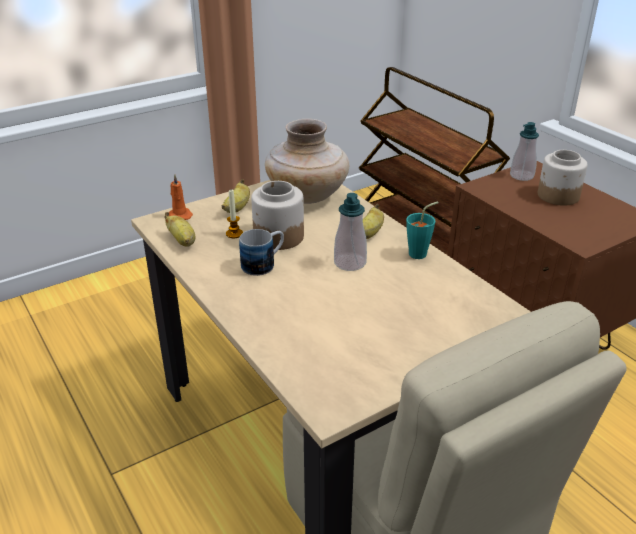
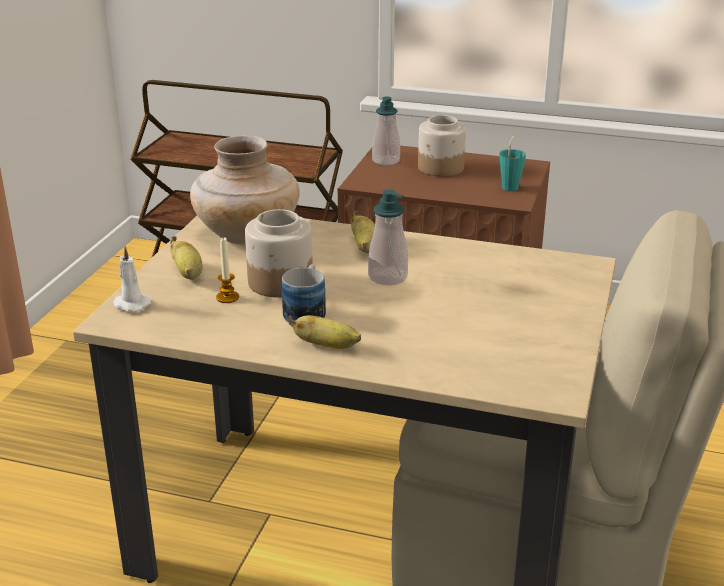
camera: 40 degrees left, 5 degrees down
banana [164,212,195,247] -> banana moved to [289,315,361,349]
orange candle [169,174,193,220] -> white candle [113,246,151,312]
turquoise cup [406,201,439,259] -> turquoise cup moved to [499,136,526,191]

